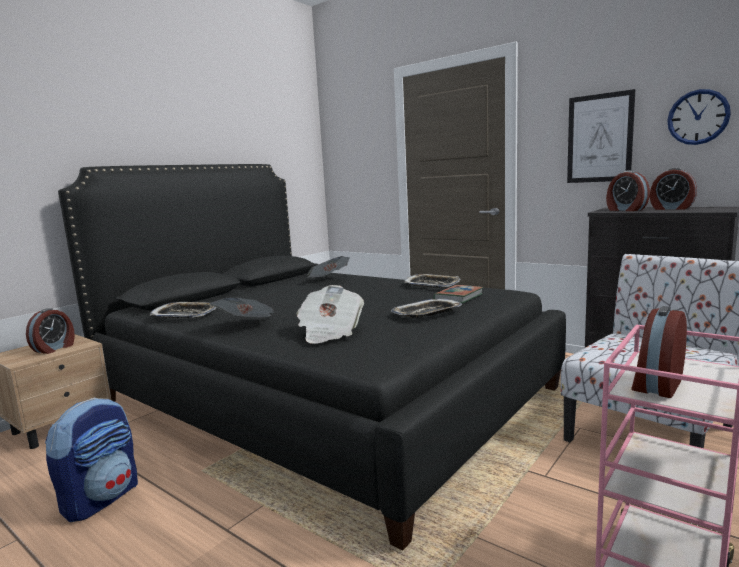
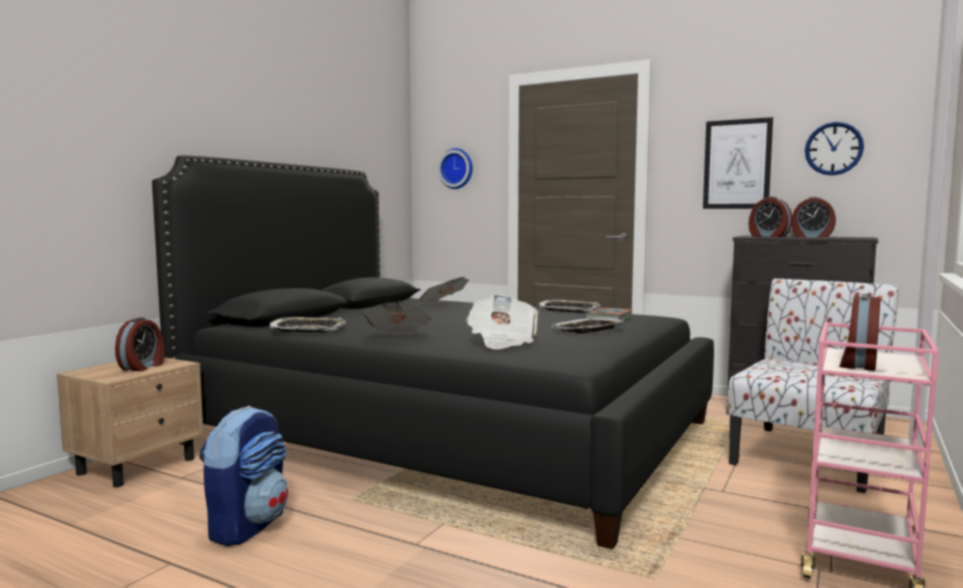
camera: 10 degrees left, 5 degrees down
none -> wall clock [438,148,473,189]

